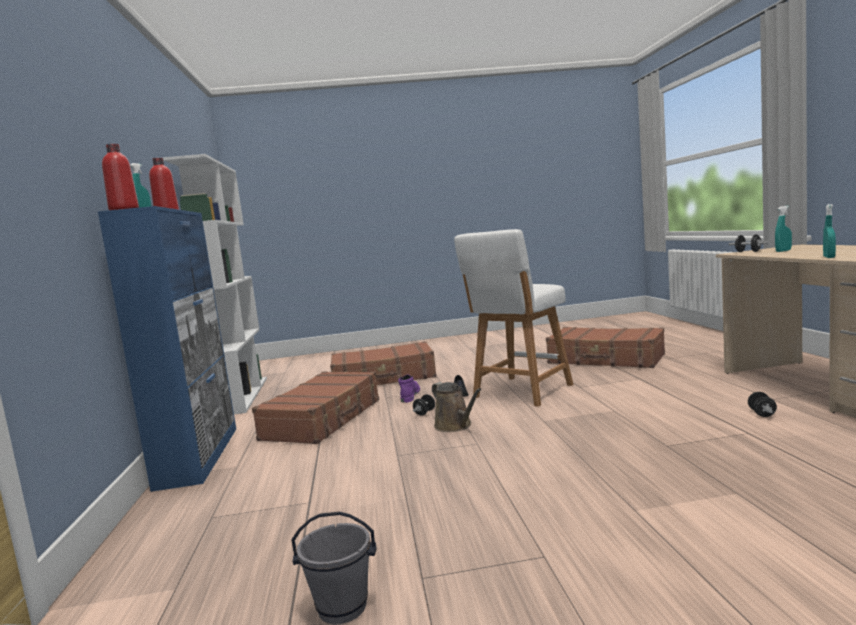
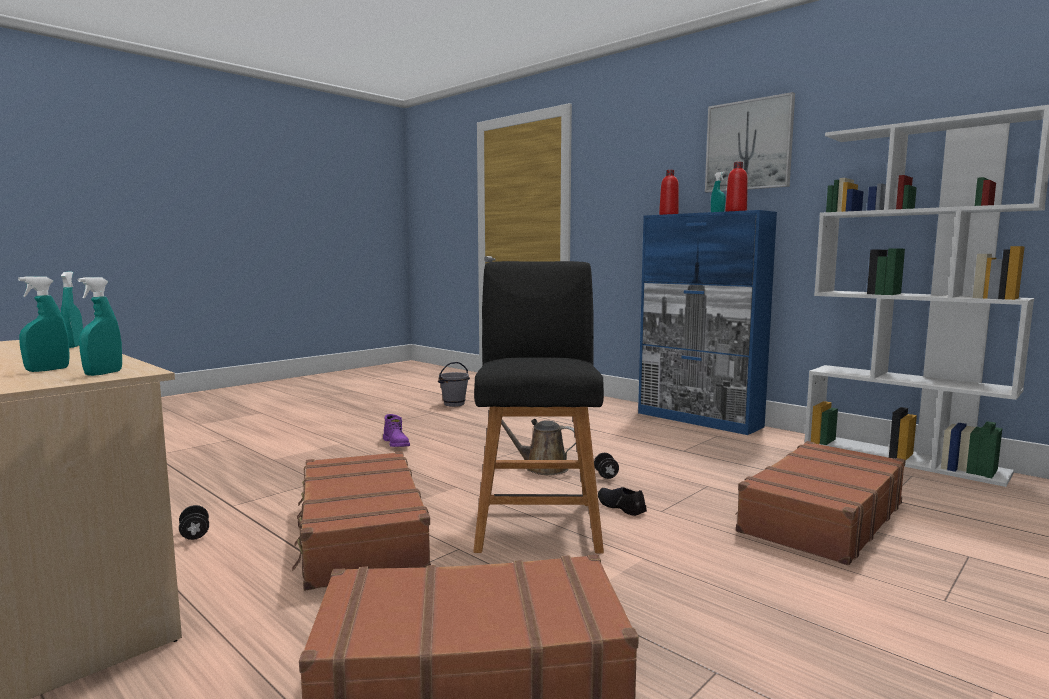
camera: 140 degrees right, 0 degrees up
brown suitcase [252,371,379,444] -> brown suitcase moved to [292,451,431,590]
purple boot [398,375,420,403] -> purple boot moved to [383,414,410,447]
white stool [454,229,573,407] -> black stool [473,261,604,553]
black dumbbell [729,234,769,252] -> turquoise spray bottle [78,277,122,376]
none -> picture [705,92,795,192]

